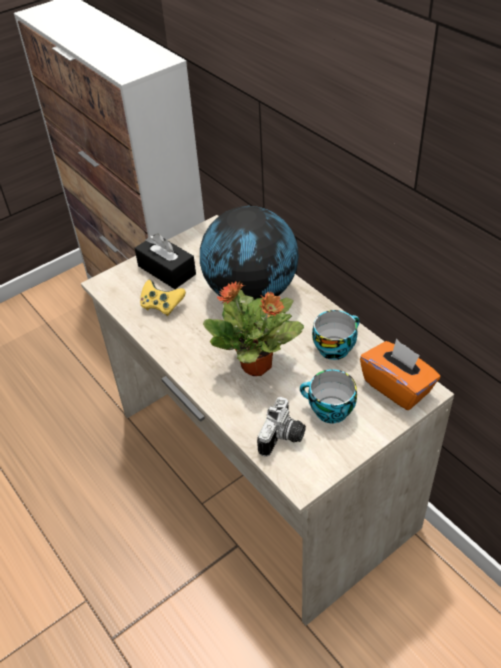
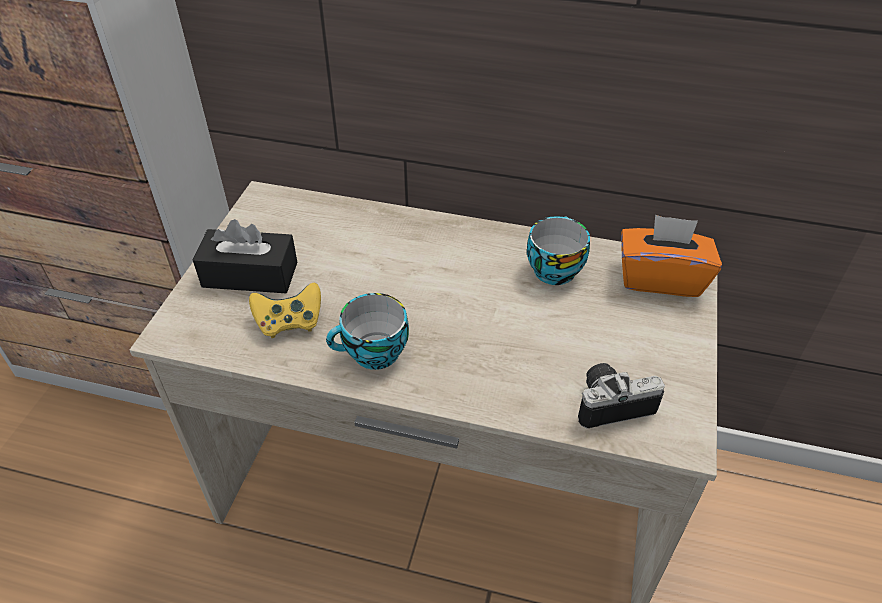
camera: 40 degrees left, 0 degrees up
globe [200,206,299,302] -> none
potted plant [203,281,304,376] -> none
camera [257,397,306,457] -> camera turned 90 degrees counterclockwise [578,363,665,429]
cup [300,369,357,424] -> cup moved to [326,293,409,370]

